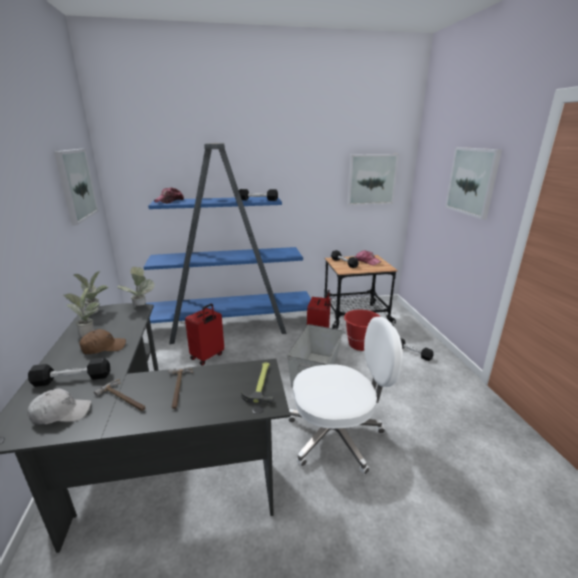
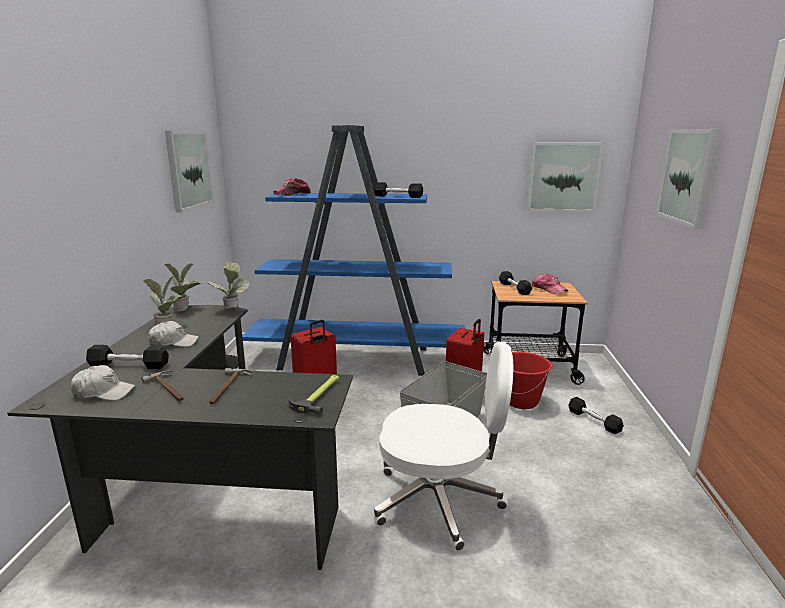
camera: 15 degrees right, 5 degrees down
brown cap [79,329,126,354] -> white cap [148,321,199,347]

